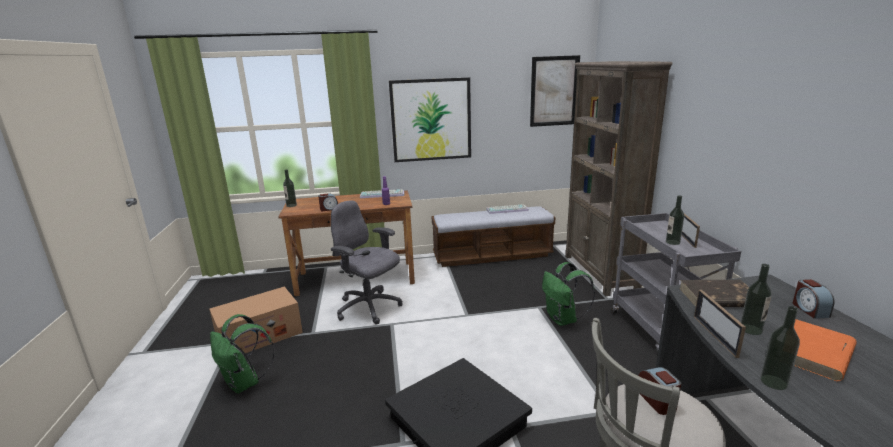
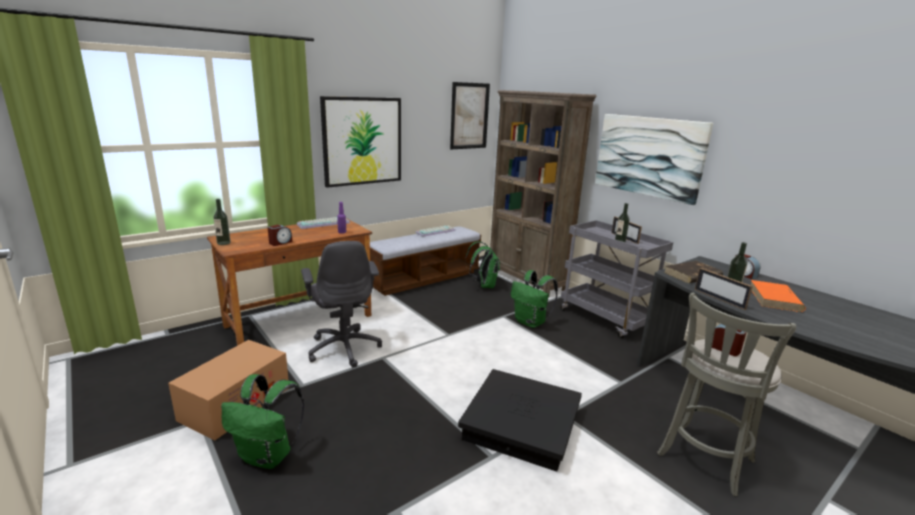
camera: 30 degrees left, 0 degrees up
grey office chair [331,200,402,325] -> grey office chair turned 120 degrees counterclockwise [301,241,382,368]
bottle [760,306,800,390] -> none
none -> green backpack [465,241,500,288]
none -> picture [595,114,713,205]

